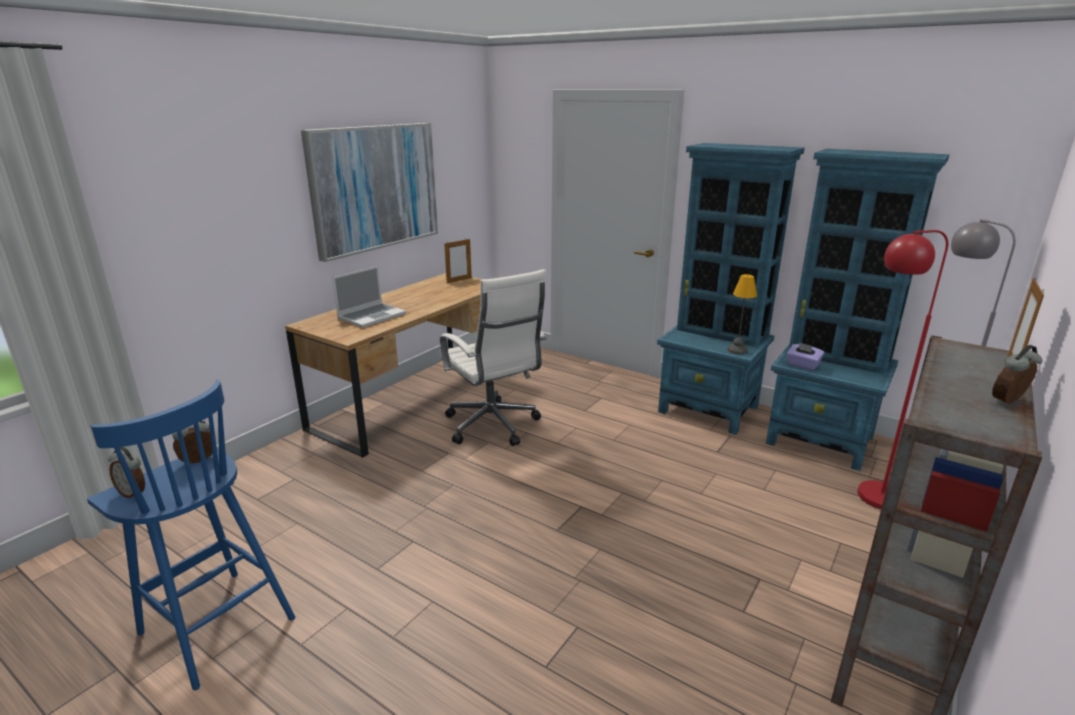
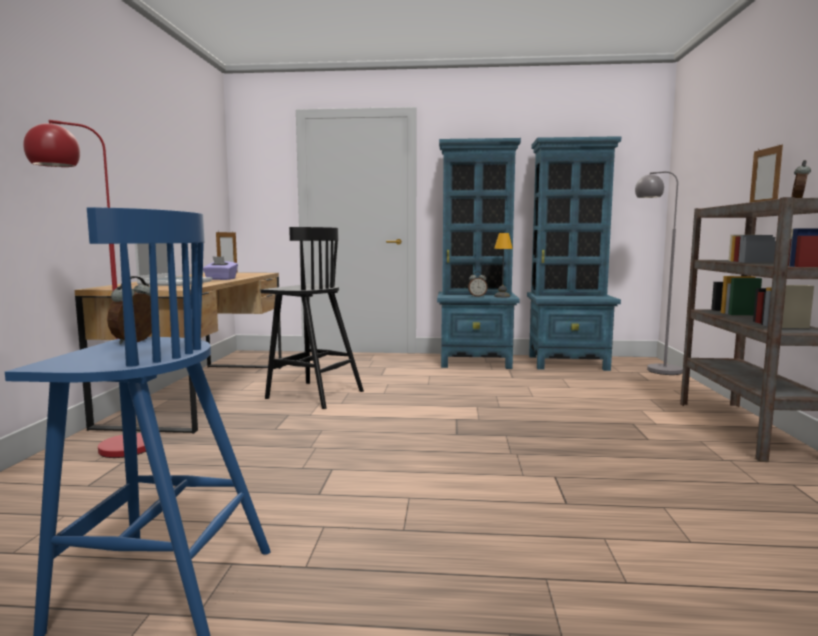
camera: 30 degrees left, 15 degrees down
alarm clock [108,447,145,498] -> alarm clock moved to [468,272,488,297]
picture [301,123,438,262] -> none
white office chair [439,269,547,446] -> black stool [261,227,364,409]
purple tissue box [786,342,824,370] -> purple tissue box moved to [203,256,238,280]
red floor lamp [857,230,948,509] -> red floor lamp moved to [23,120,146,458]

